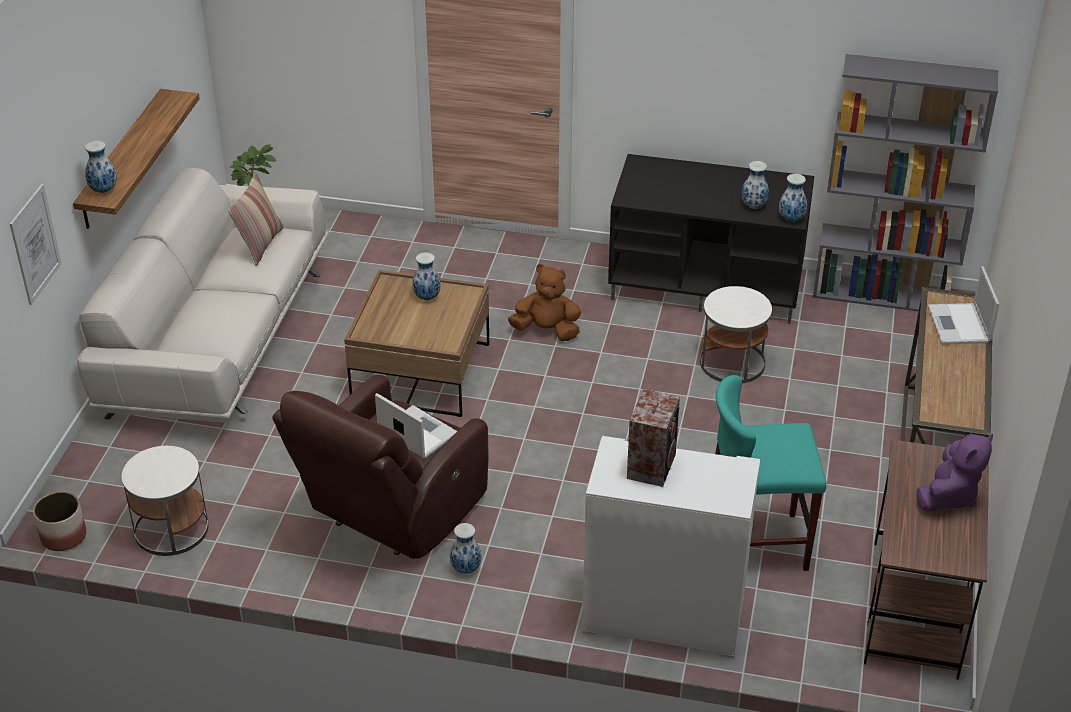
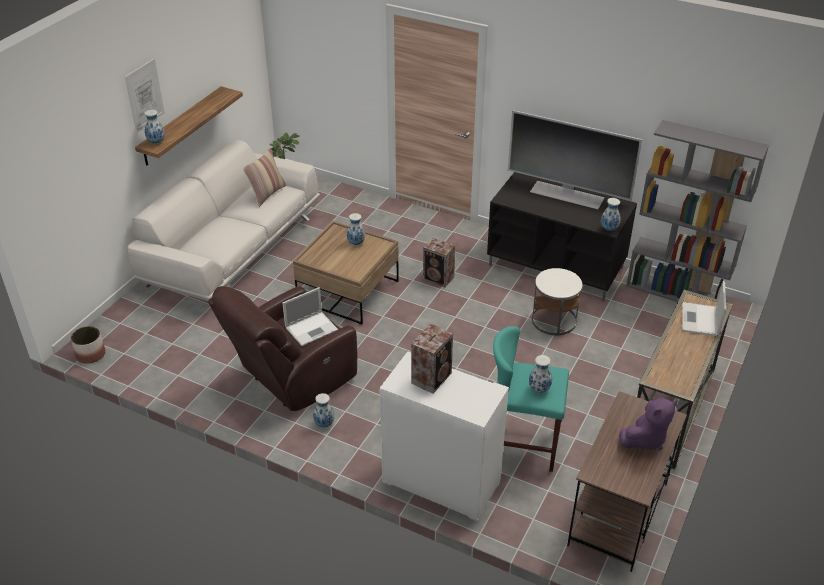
camera: 15 degrees right, 0 degrees up
picture [10,184,62,305] -> picture moved to [125,59,165,132]
white side table [122,446,209,556] -> none
laptop [375,393,457,459] -> laptop turned 90 degrees clockwise [282,287,338,346]
brown plush toy [508,264,581,341] -> speaker [423,238,455,287]
vase [741,161,769,209] -> vase moved to [529,355,552,393]
none -> television [508,110,642,209]

